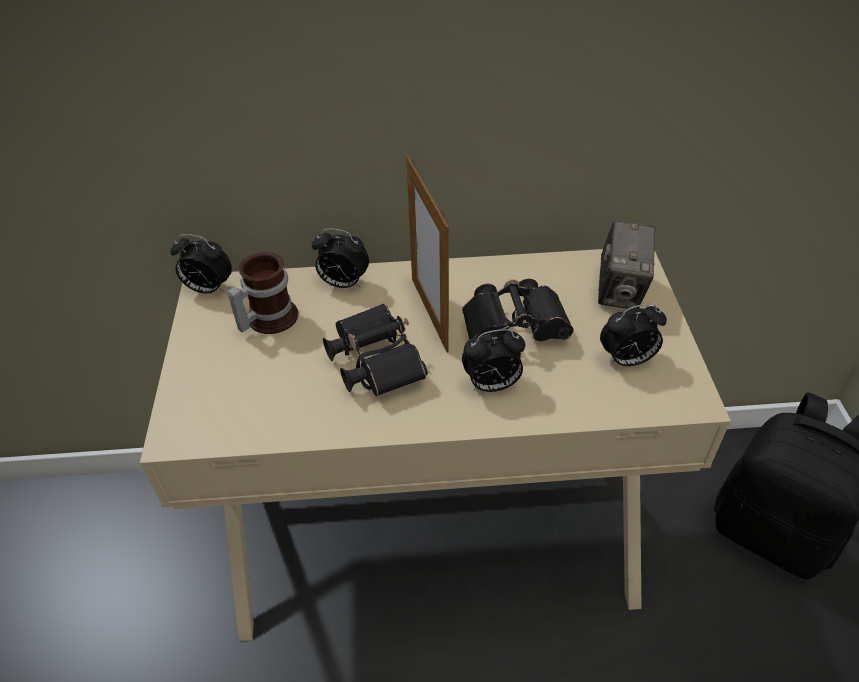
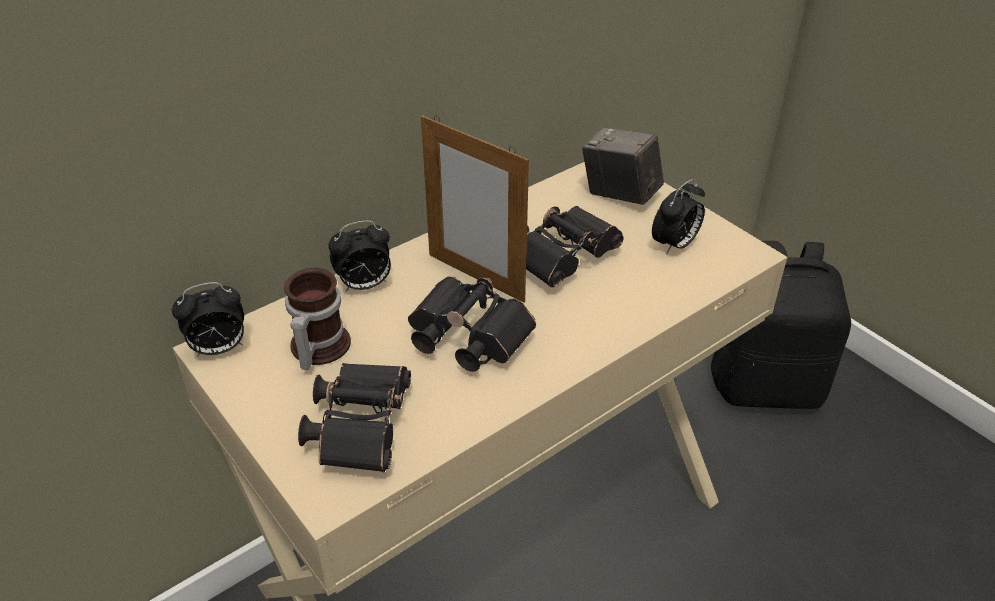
camera: 35 degrees left, 5 degrees down
alarm clock [462,329,526,392] -> none
camera [598,220,656,309] -> camera turned 150 degrees clockwise [582,127,664,205]
none -> black binoculars [298,363,411,472]

